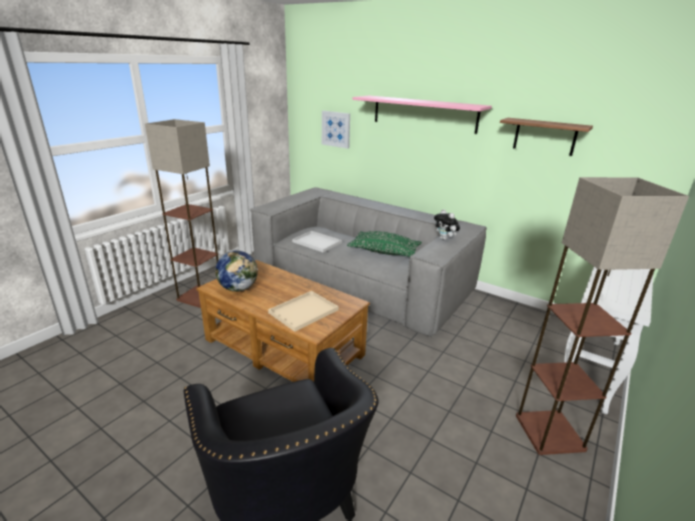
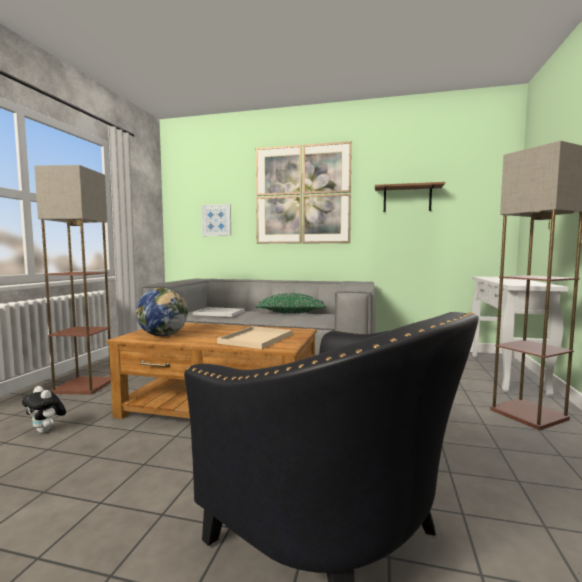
camera: 20 degrees left, 20 degrees down
pink shelf [353,96,492,134] -> picture [256,141,352,244]
plush toy [434,209,460,240] -> plush toy moved to [22,386,66,434]

